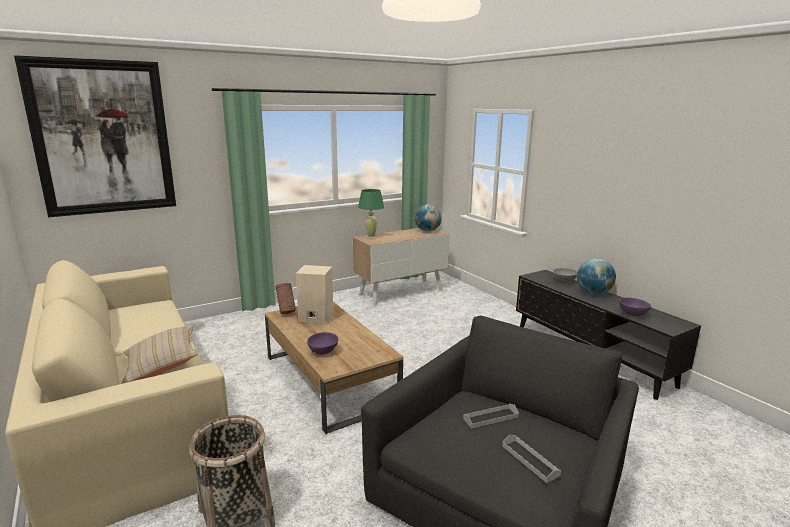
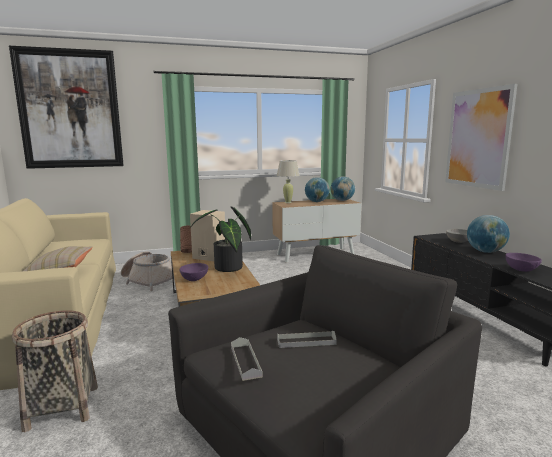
camera: 15 degrees right, 5 degrees down
green table lamp [358,189,384,238] -> beige table lamp [277,160,300,203]
grey tray [502,435,561,483] -> grey tray moved to [231,337,263,381]
none -> basket [121,251,174,291]
none -> potted plant [190,207,251,272]
none -> globe [305,177,330,202]
none -> picture [445,84,517,191]

